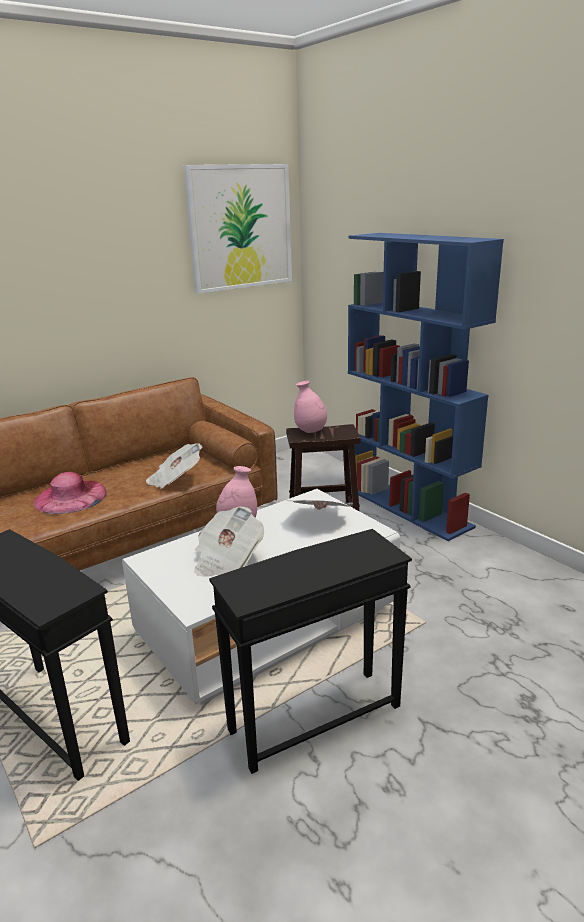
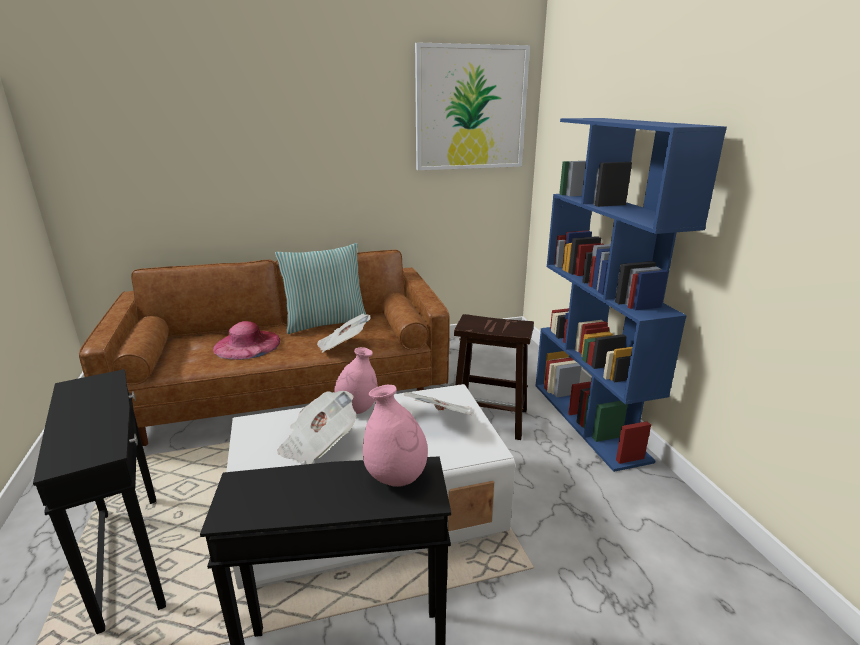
camera: 20 degrees right, 0 degrees up
pink vase [294,381,327,433] -> pink vase moved to [363,385,428,487]
none -> pillow [275,243,369,334]

